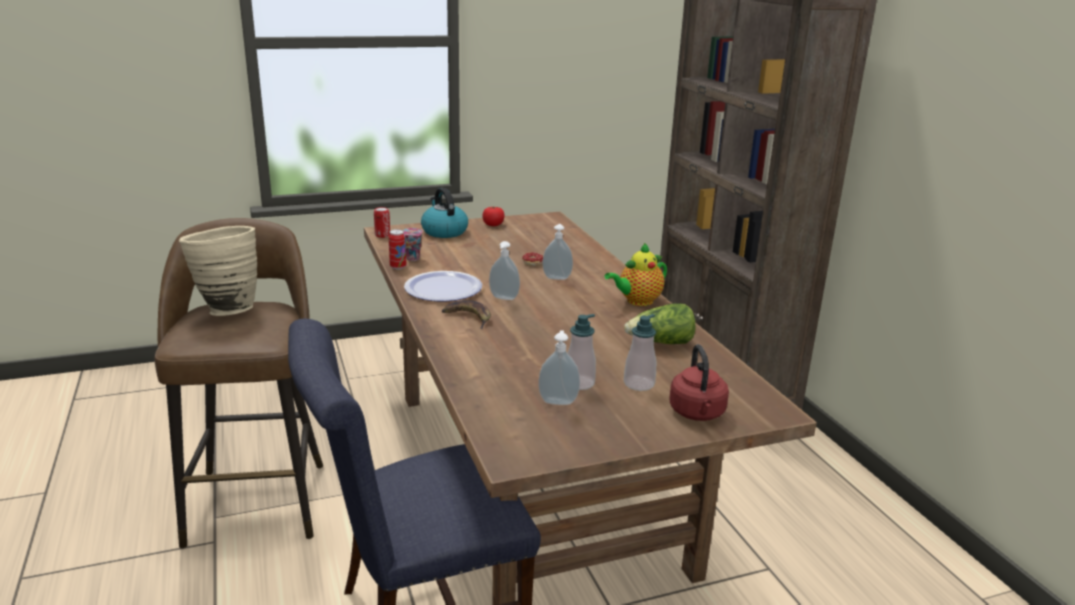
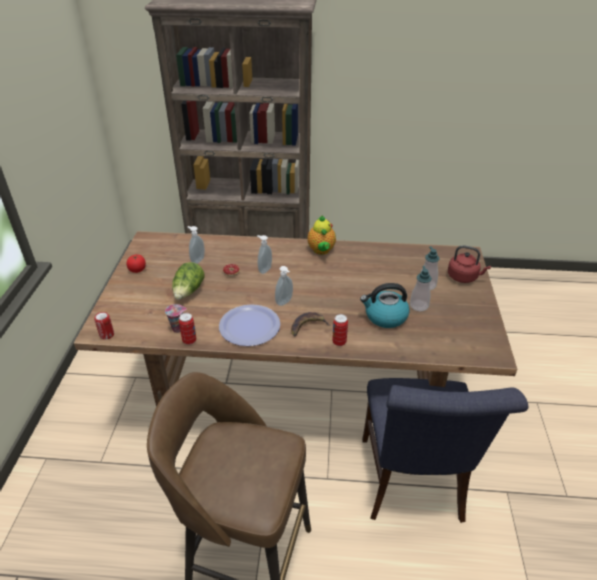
camera: 65 degrees left, 15 degrees up
beige vase [179,226,257,316] -> none
kettle [421,188,468,238] -> kettle moved to [360,283,410,328]
soap dispenser [538,330,580,405] -> soap dispenser moved to [187,226,205,264]
lettuce [624,303,696,344] -> lettuce moved to [172,262,205,300]
none -> can [332,314,348,346]

